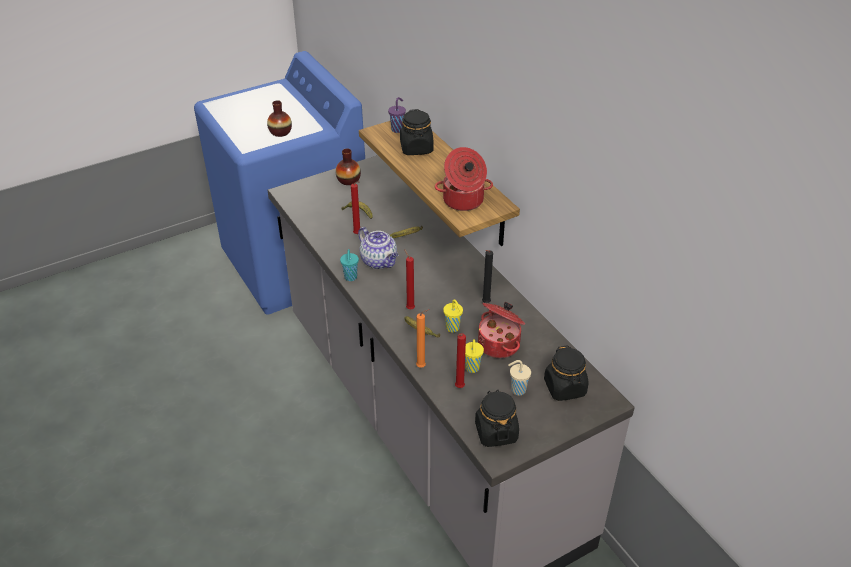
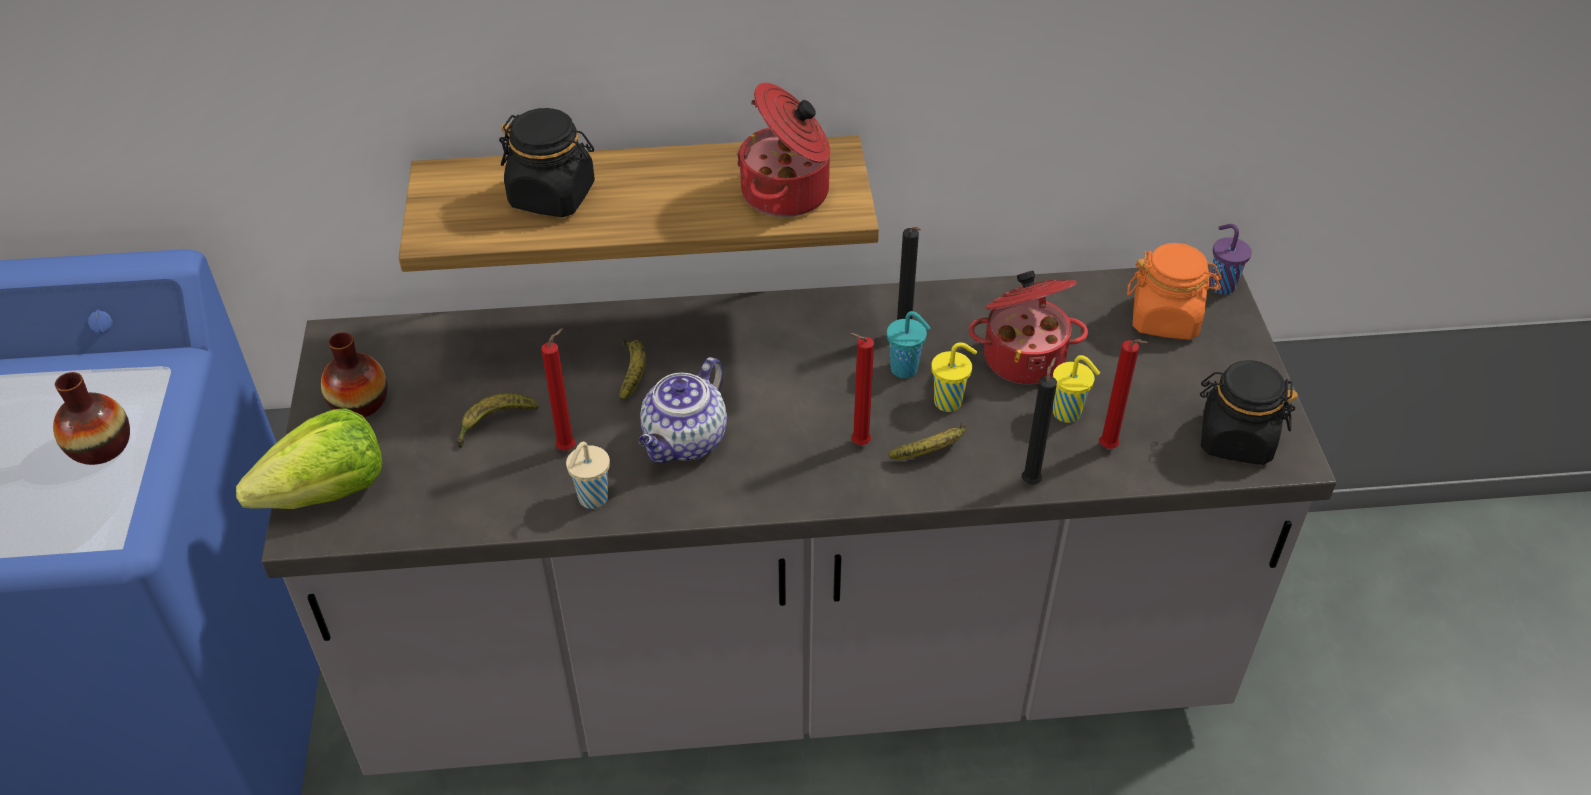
camera: 65 degrees left, 5 degrees up
turquoise cup [340,249,359,281] -> turquoise cup moved to [887,311,931,378]
teapot [358,227,398,269] -> teapot turned 135 degrees clockwise [639,357,727,463]
purple cup [388,97,406,133] -> purple cup moved to [1210,224,1252,295]
orange candle [416,309,429,368] -> black candle [1022,357,1057,485]
beige cup [508,360,531,396] -> beige cup moved to [566,442,610,509]
black jar [544,345,588,401] -> orange jar [1127,243,1221,340]
none -> lettuce [236,408,383,509]

